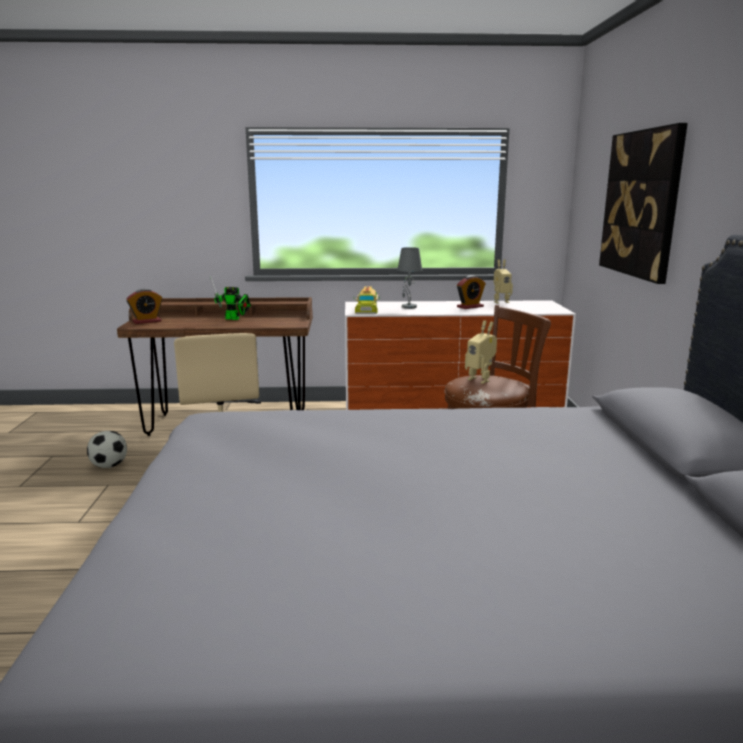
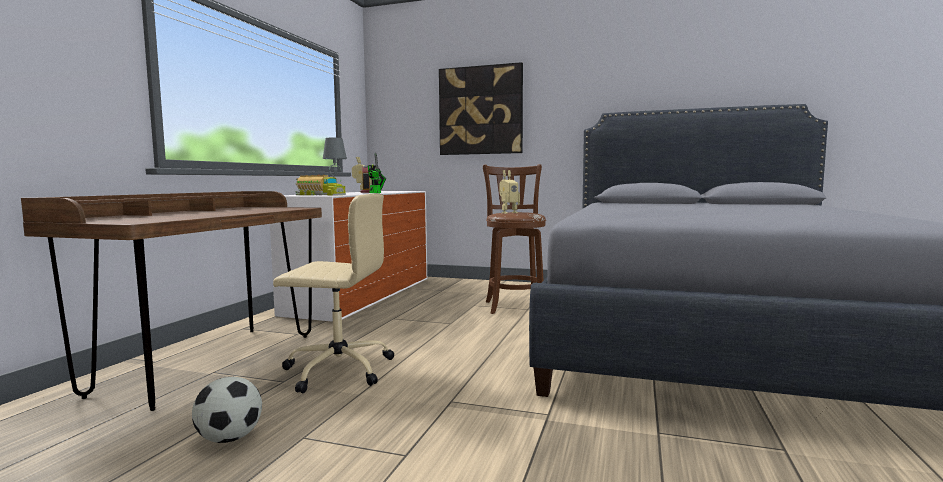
camera: 70 degrees left, 10 degrees down
alarm clock [126,289,163,324] -> none
toy robot [210,276,251,320] -> toy robot moved to [368,152,386,193]

